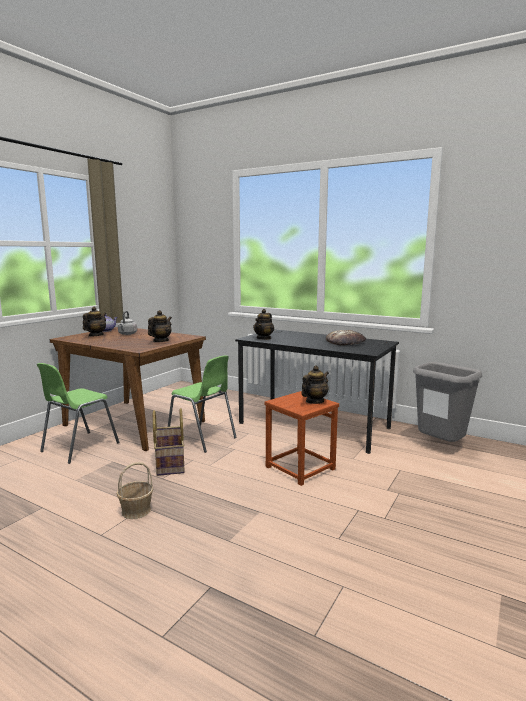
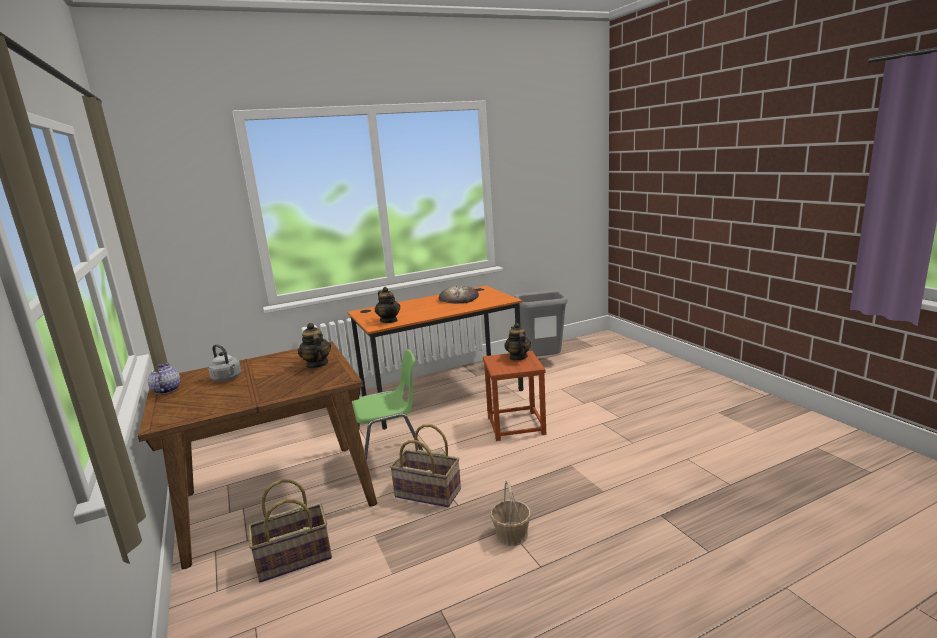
camera: 55 degrees left, 5 degrees up
green chair [37,363,119,464] -> basket [248,479,332,583]
teapot [83,307,106,337] -> none
black desk [235,329,399,454] -> orange desk [347,286,523,430]

